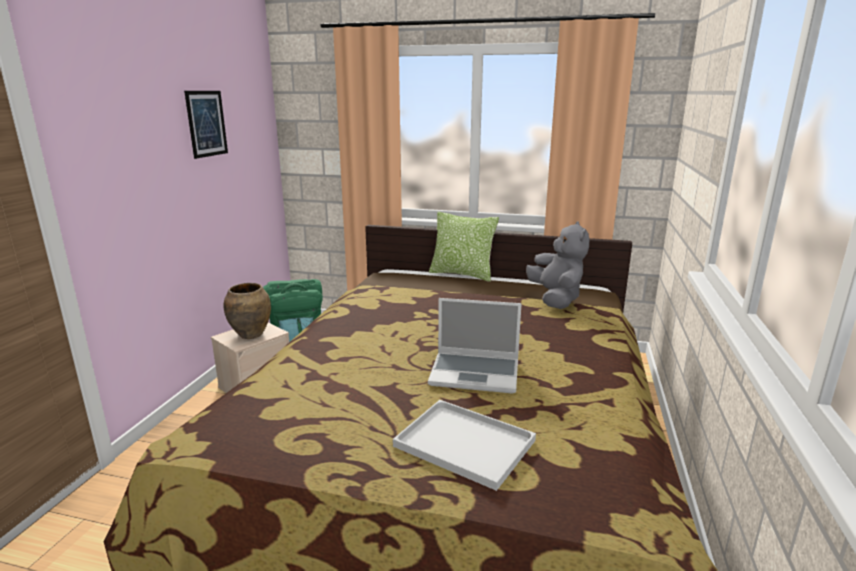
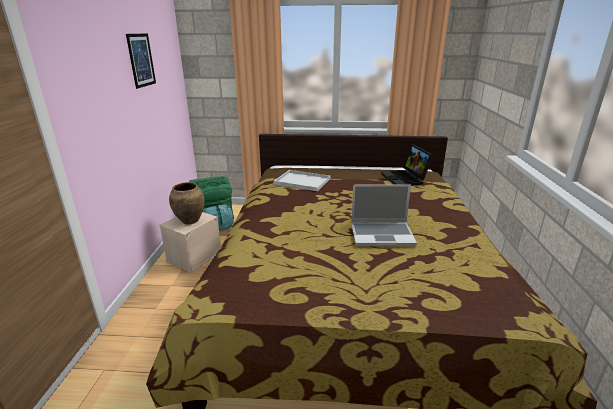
camera: 10 degrees left, 5 degrees up
white tray [393,400,536,491] -> white tray moved to [274,170,330,191]
pillow [429,212,499,282] -> none
grey plush toy [526,222,589,309] -> laptop [381,144,433,186]

